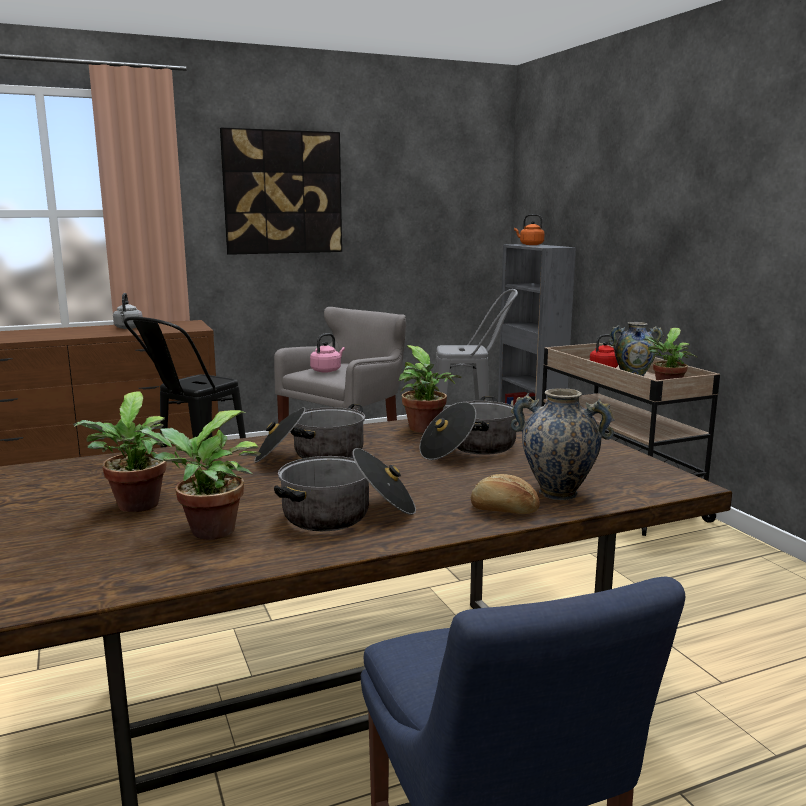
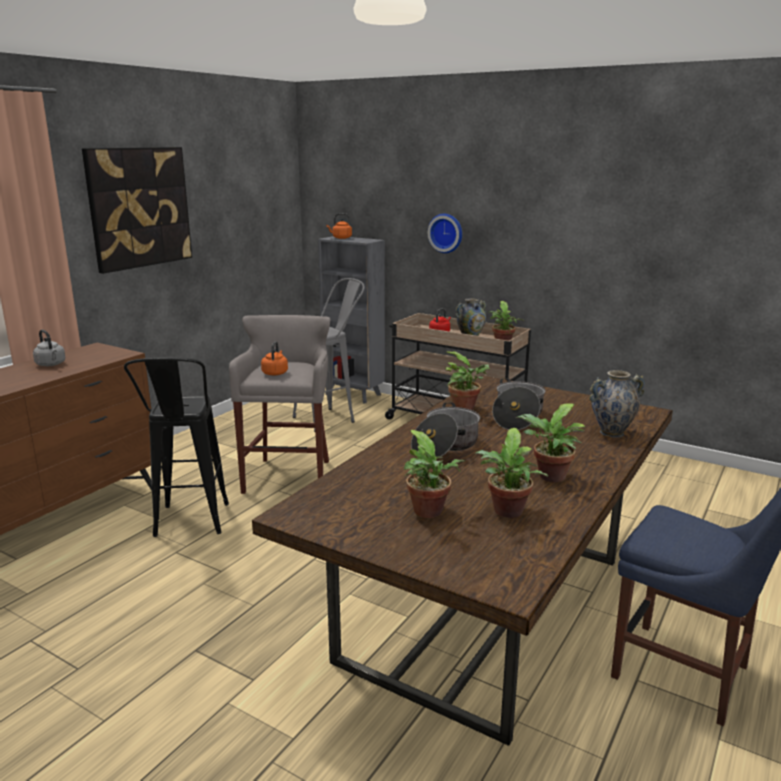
camera: 35 degrees left, 5 degrees up
cooking pot [274,448,416,531] -> potted plant [516,404,585,483]
pink kettle [310,333,345,373] -> orange kettle [261,341,288,375]
bread [471,474,540,514] -> none
none -> wall clock [428,214,462,253]

